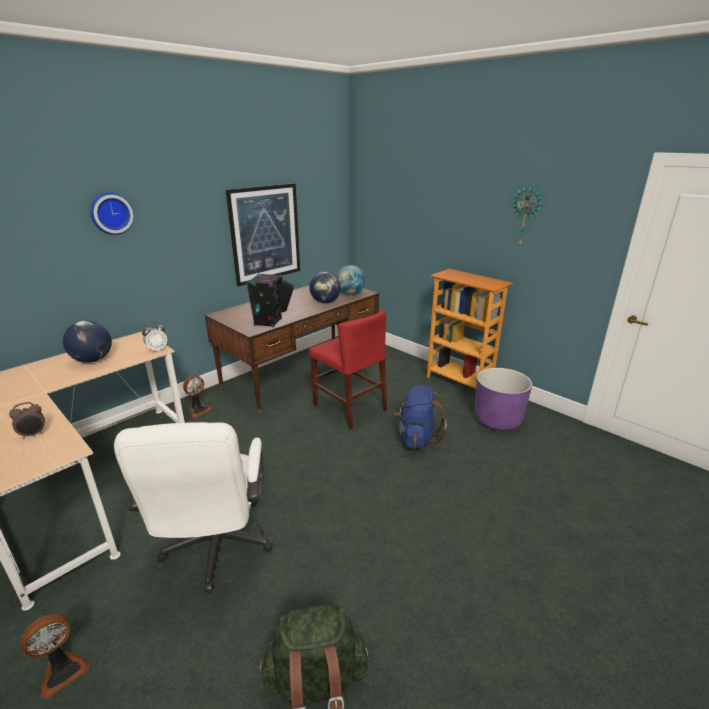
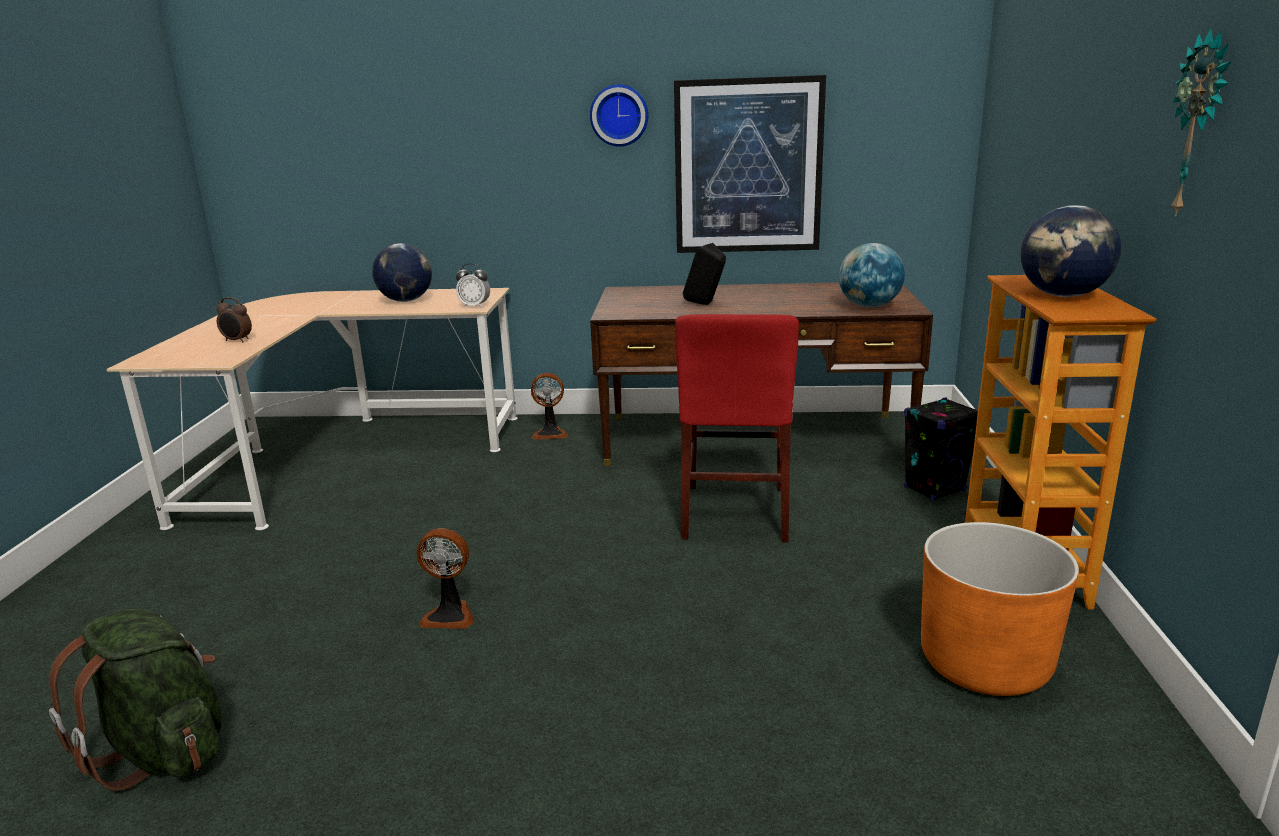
camera: 50 degrees right, 5 degrees down
fan [21,613,89,699] -> fan moved to [416,528,473,629]
wall clock [90,192,134,235] -> wall clock moved to [590,84,648,147]
white office chair [114,422,273,593] -> none
black speaker [246,273,283,327] -> black speaker moved to [904,397,978,501]
globe [309,272,341,303] -> globe moved to [1021,205,1121,297]
blue backpack [394,386,447,449] -> none
purple planter [474,368,532,431] -> orange planter [921,522,1079,696]

